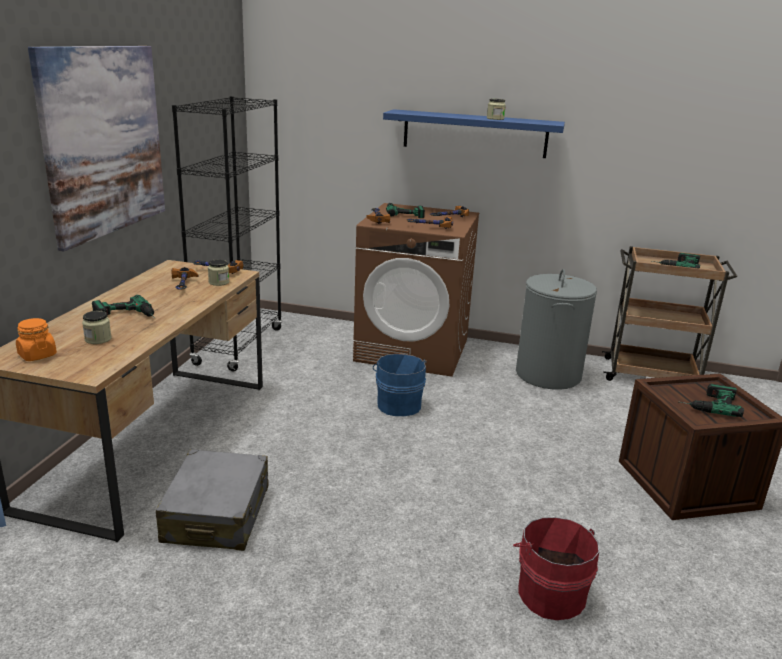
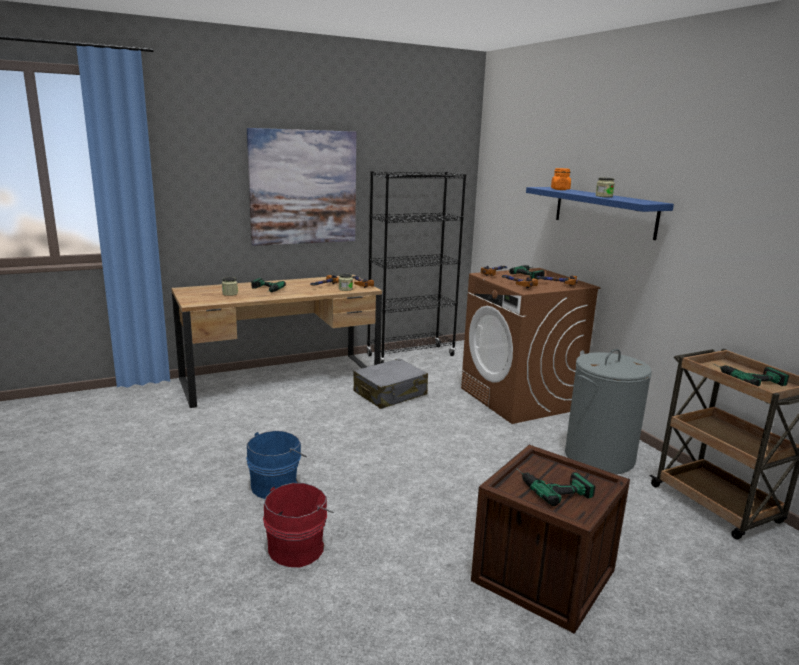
camera: 50 degrees right, 5 degrees down
orange jar [16,318,57,361] -> orange jar moved to [551,168,571,190]
grey suitcase [156,449,268,551] -> grey suitcase moved to [353,358,428,409]
blue bucket [373,354,427,416] -> blue bucket moved to [246,431,307,499]

